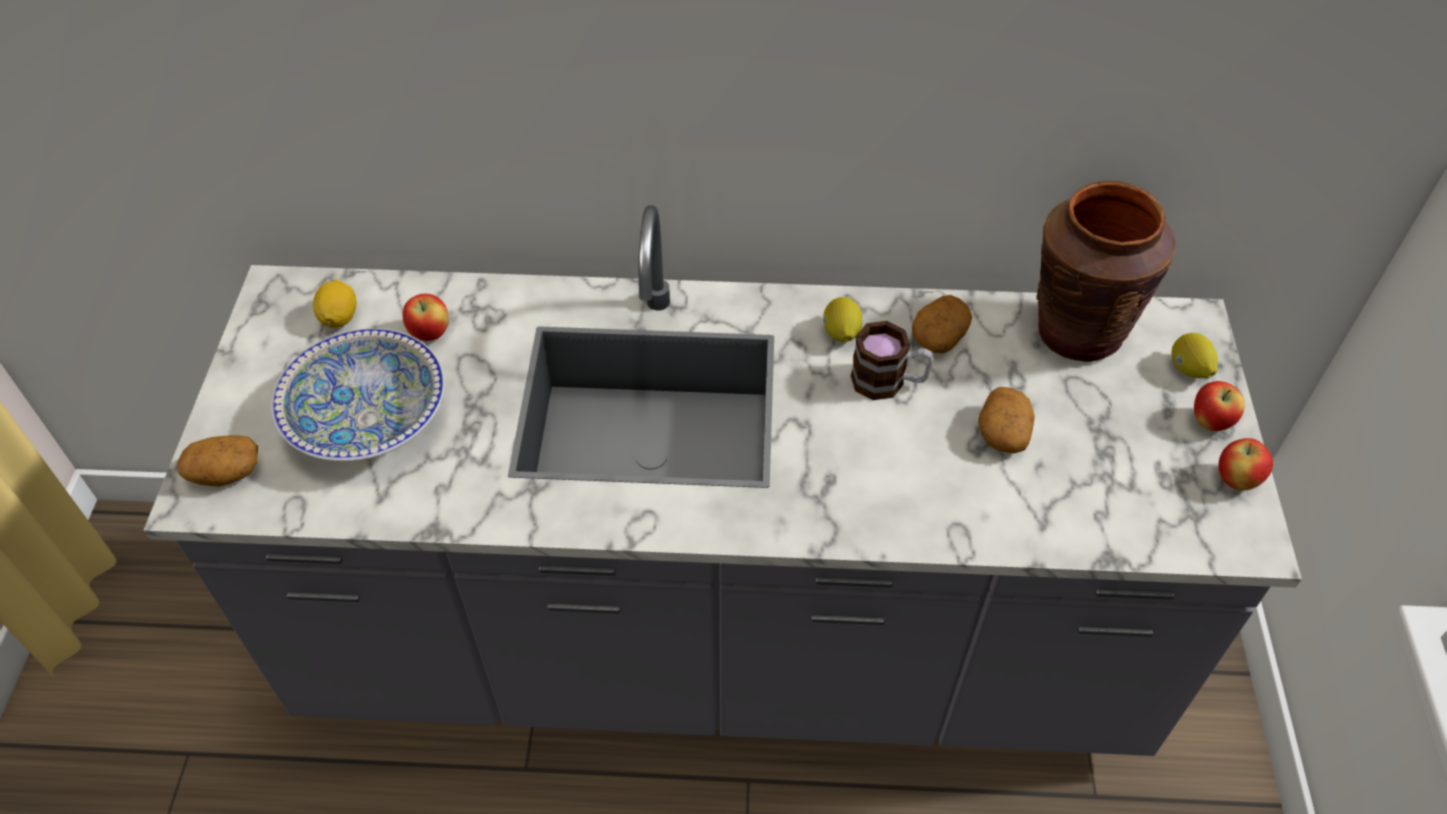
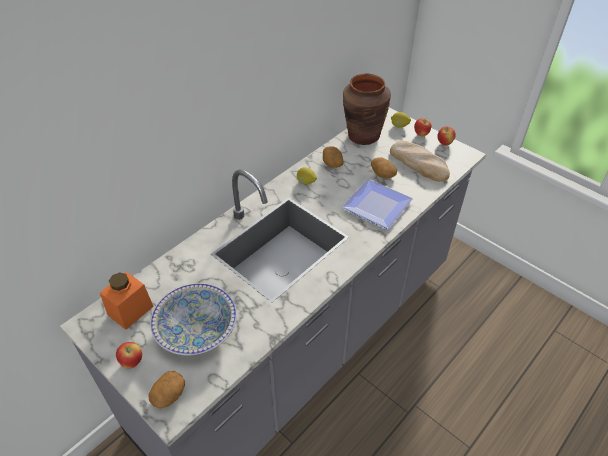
camera: 50 degrees left, 5 degrees down
lemon [313,279,357,328] -> orange jar [100,272,154,330]
apple [403,294,449,341] -> apple moved to [116,342,142,369]
mug [851,321,934,400] -> none
none -> plate [342,179,413,229]
none -> bread [390,141,450,182]

